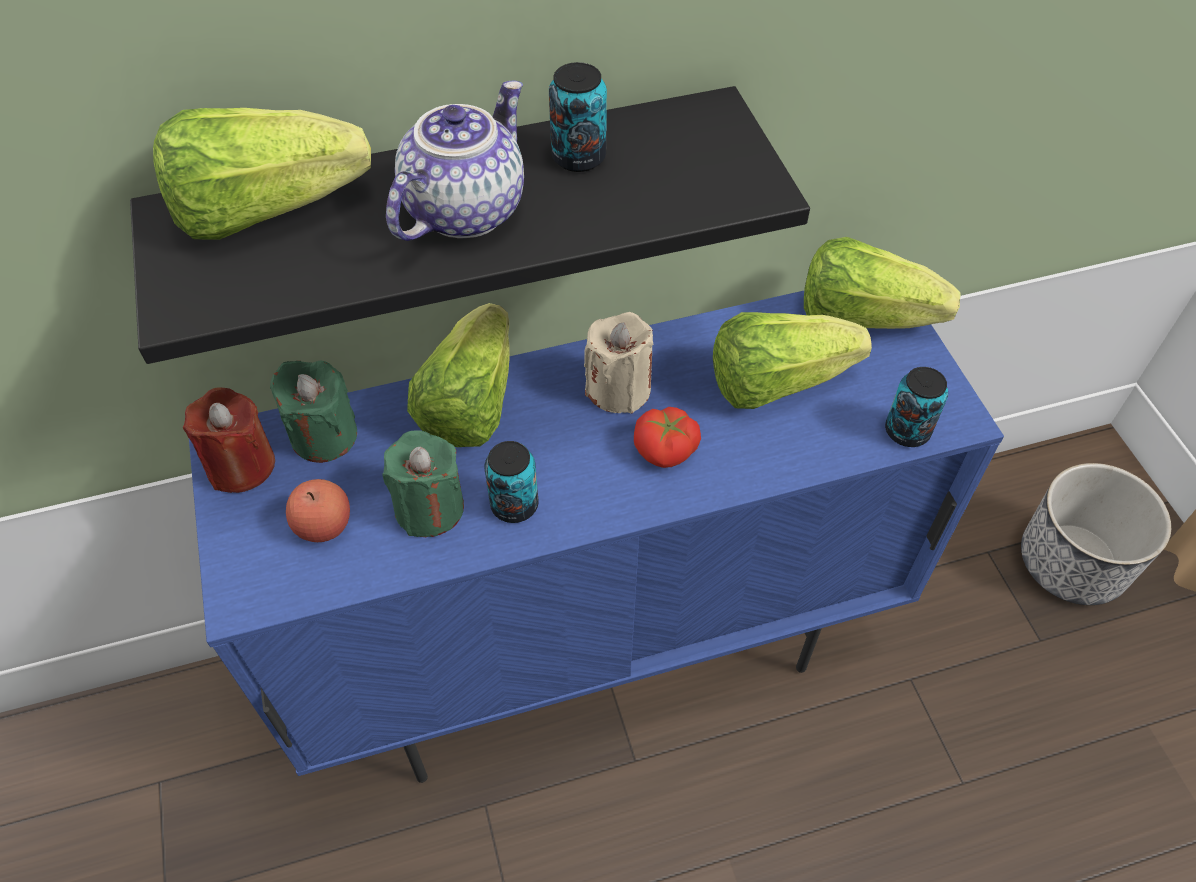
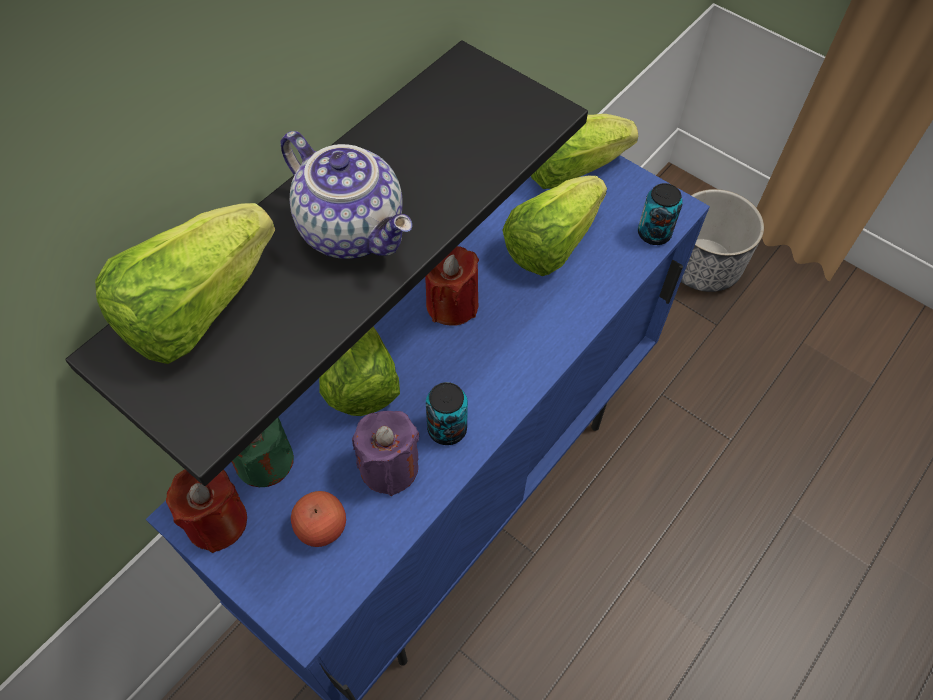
camera: 35 degrees left, 5 degrees up
green candle [382,430,464,537] -> purple candle [352,411,419,496]
teapot [386,80,524,241] -> teapot turned 135 degrees clockwise [281,131,412,259]
can [549,62,607,172] -> none
beige candle [584,312,653,413] -> red candle [425,246,479,326]
tomato [634,407,701,468] -> none

